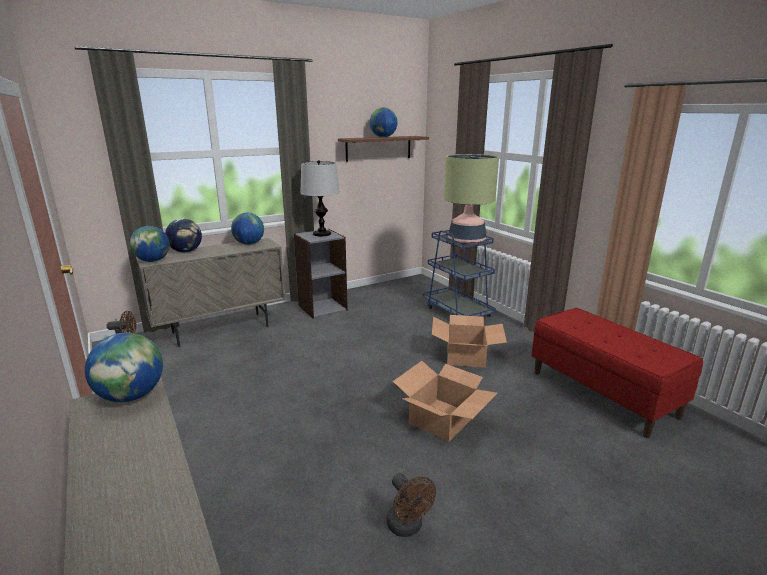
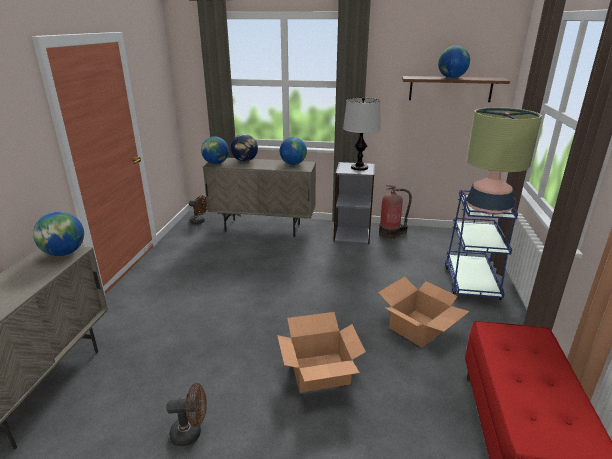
camera: 40 degrees right, 5 degrees up
brown fan [386,473,436,537] -> brown fan turned 105 degrees counterclockwise [166,383,207,446]
none -> fire extinguisher [379,185,412,239]

